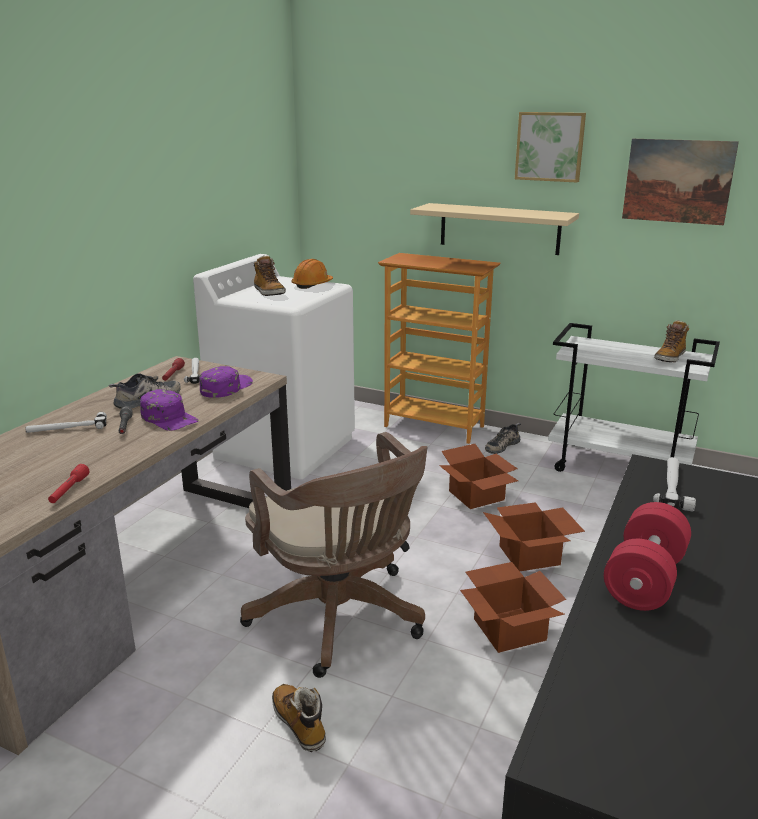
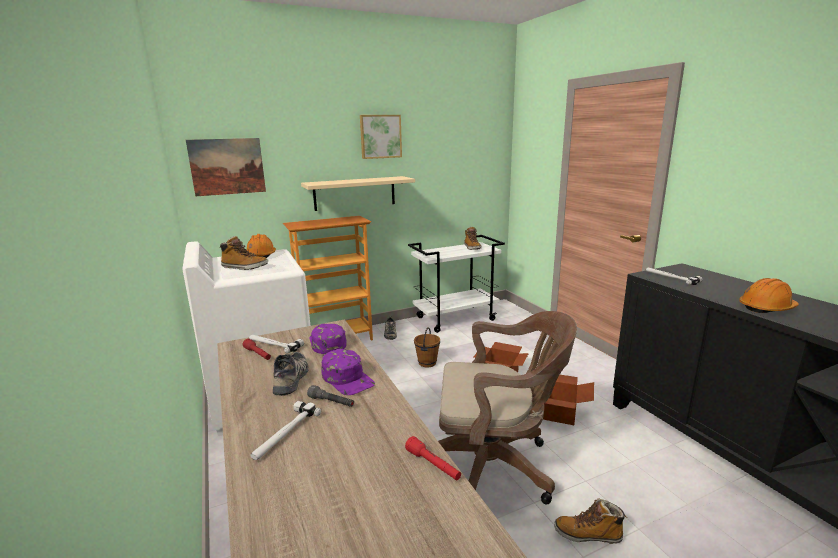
camera: 50 degrees left, 5 degrees down
purple cap [140,389,199,431] -> purple cap turned 60 degrees clockwise [321,349,375,395]
cardboard box [439,444,518,509] -> brown bucket [414,327,440,367]
red dumbbell [604,502,691,611] -> orange hard hat [739,278,799,313]
picture [622,139,739,225] -> picture moved to [186,138,266,196]

